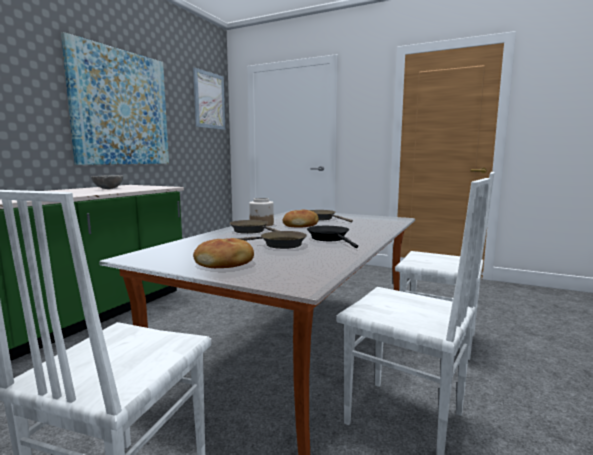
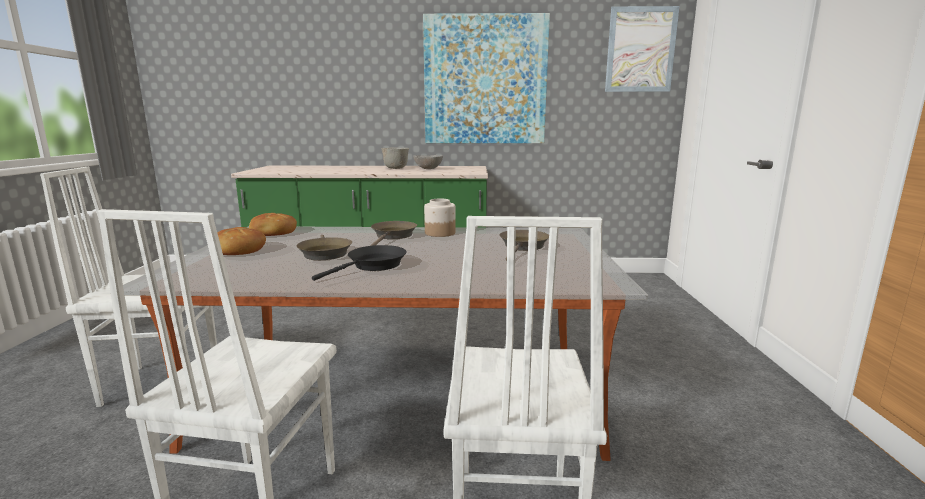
camera: 65 degrees right, 5 degrees up
bread [282,210,319,228] -> bread moved to [249,213,297,236]
none -> grey bowl [381,148,409,169]

